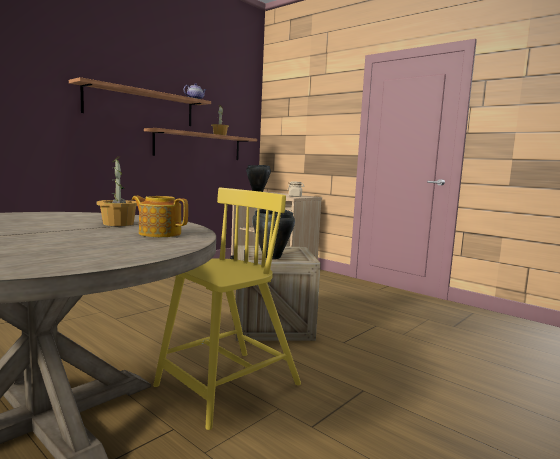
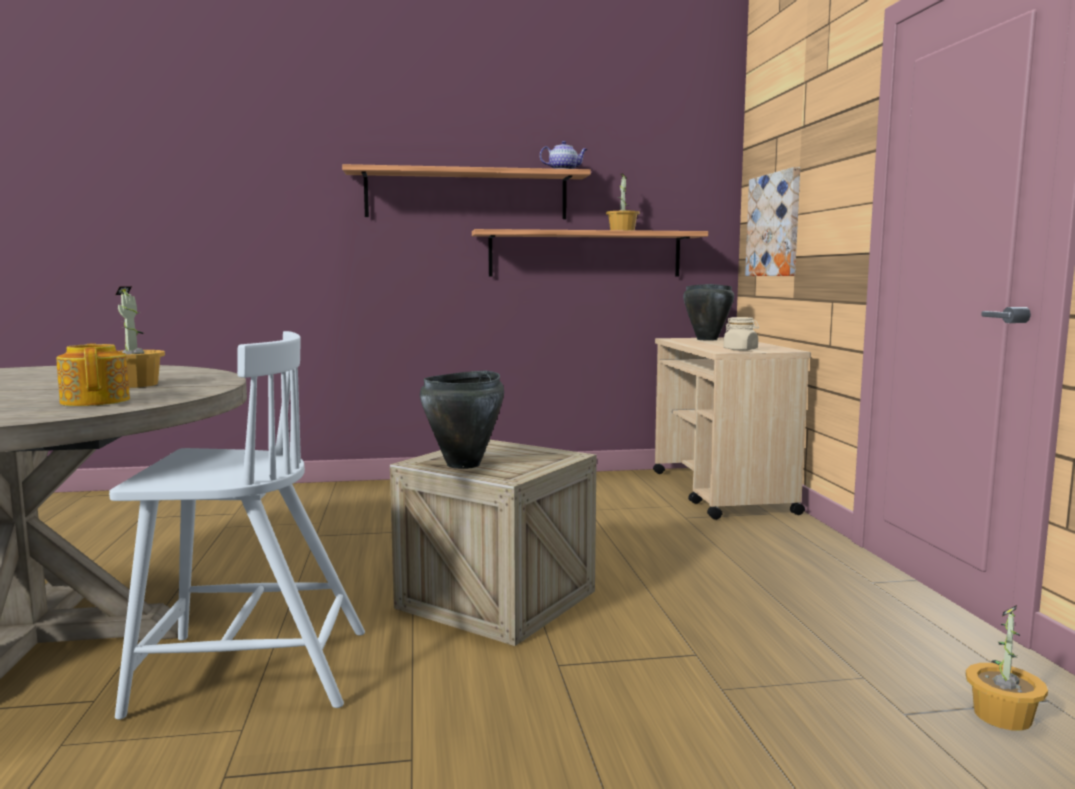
camera: 40 degrees right, 0 degrees up
yellow chair [153,188,301,430] -> white chair [109,331,365,720]
none -> picture [745,167,800,276]
none -> potted plant [966,605,1048,731]

